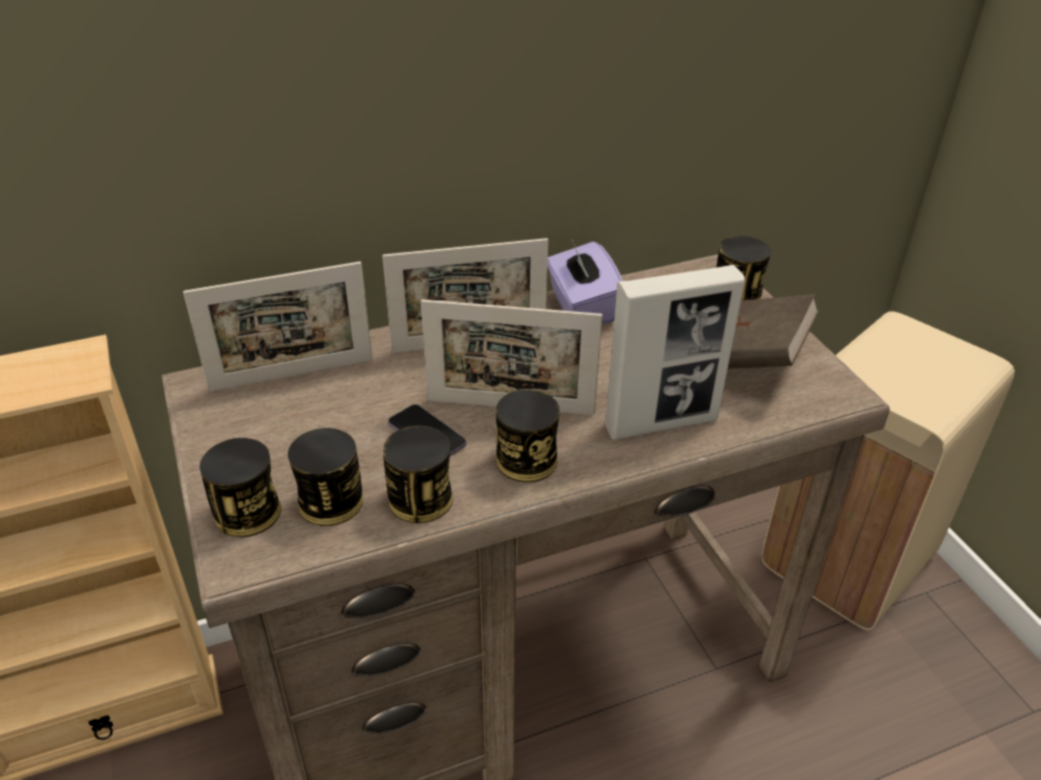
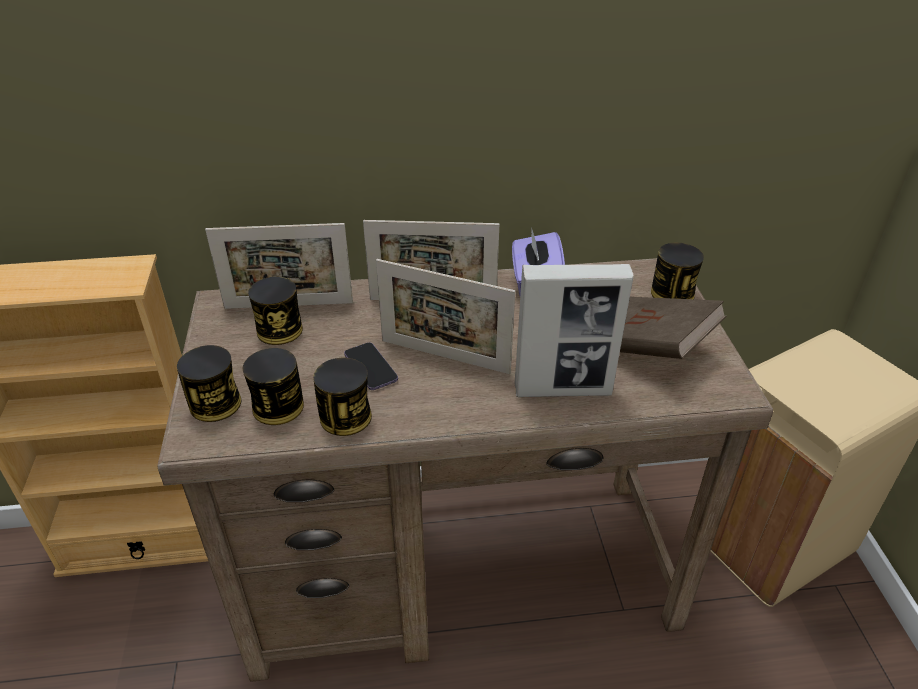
camera: 15 degrees right, 0 degrees up
can [496,389,560,482] -> can moved to [248,277,303,345]

